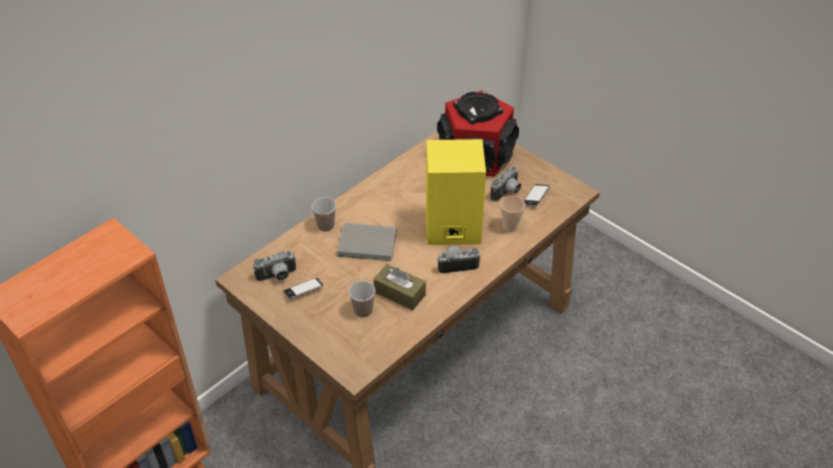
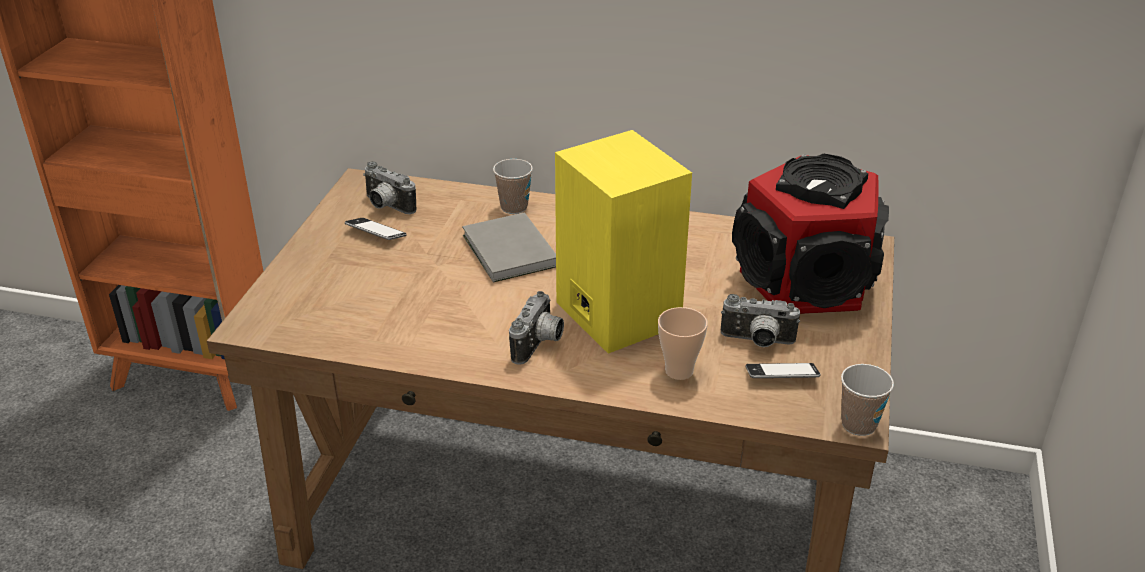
camera: 60 degrees right, 10 degrees down
cup [348,281,376,317] -> cup moved to [841,364,894,436]
brown tissue box [374,264,426,311] -> none
camera [437,245,480,273] -> camera turned 60 degrees clockwise [509,291,564,365]

